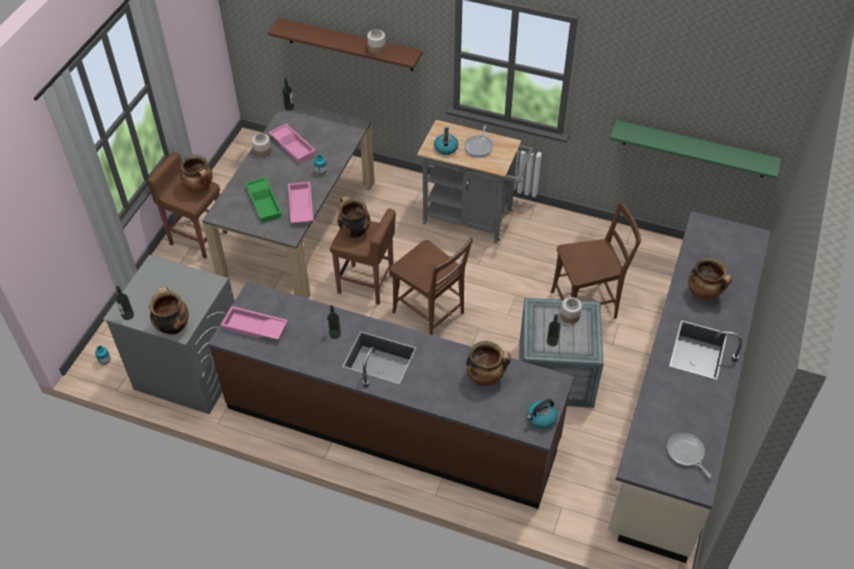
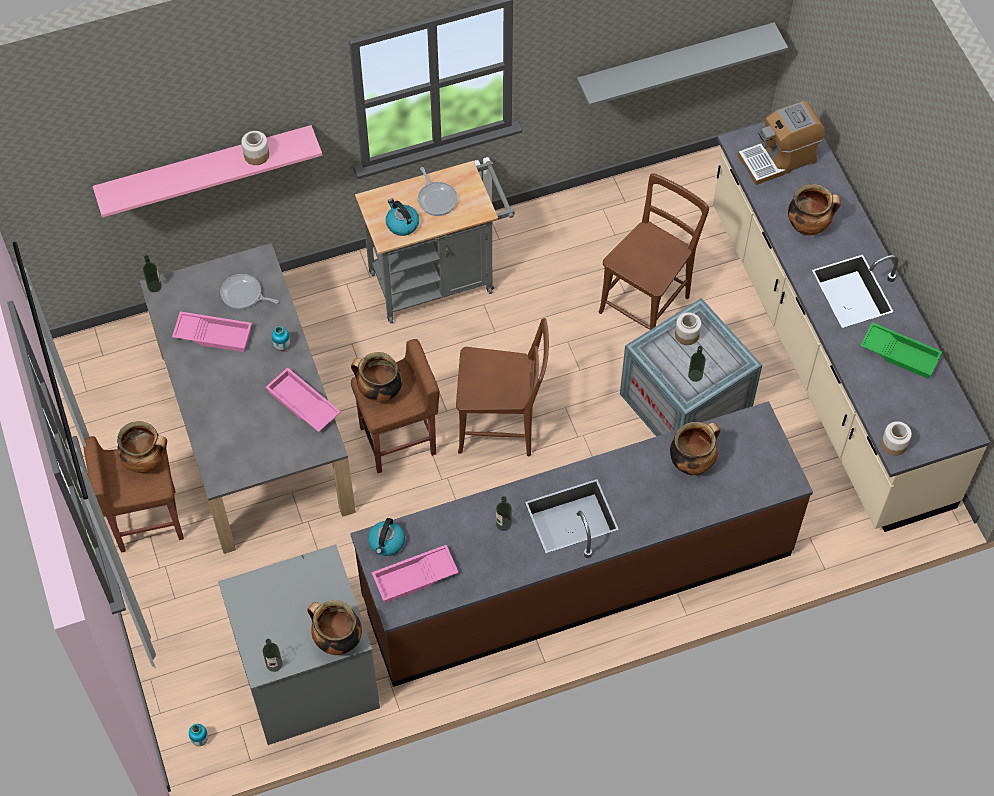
camera: 40 degrees left, 10 degrees up
green tray [245,177,282,223] -> green tray moved to [860,322,942,379]
jar [252,133,271,157] -> jar moved to [881,421,912,456]
brown shelf [268,18,423,71] -> pink shelf [93,125,322,217]
kettle [526,399,558,429] -> kettle moved to [368,518,405,556]
green shelf [610,120,782,179] -> grey shelf [577,22,788,107]
frying pan [667,433,712,477] -> frying pan moved to [220,274,279,309]
none -> coffee machine [738,101,825,185]

